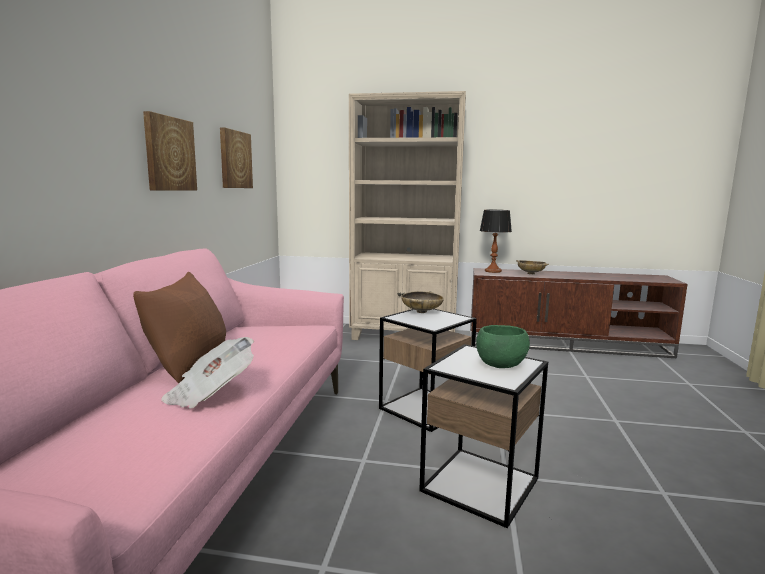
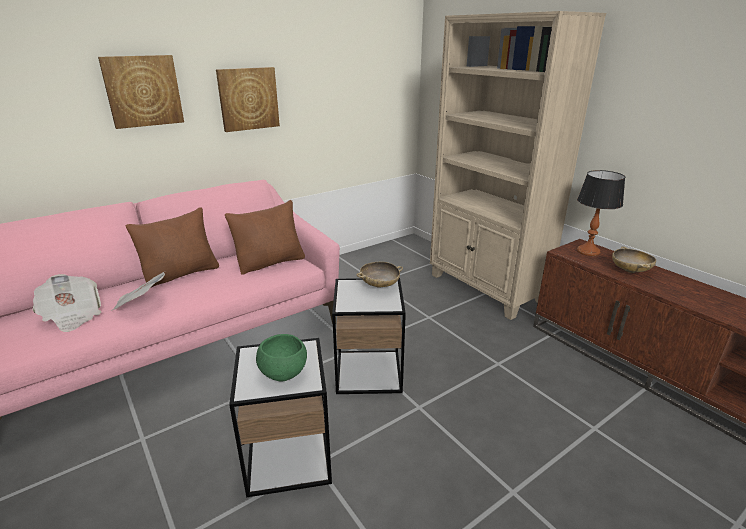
camera: 45 degrees right, 15 degrees up
picture [220,127,253,188] -> picture moved to [98,55,184,129]
none -> newspaper [32,274,101,332]
none -> brown pillow [225,200,305,275]

